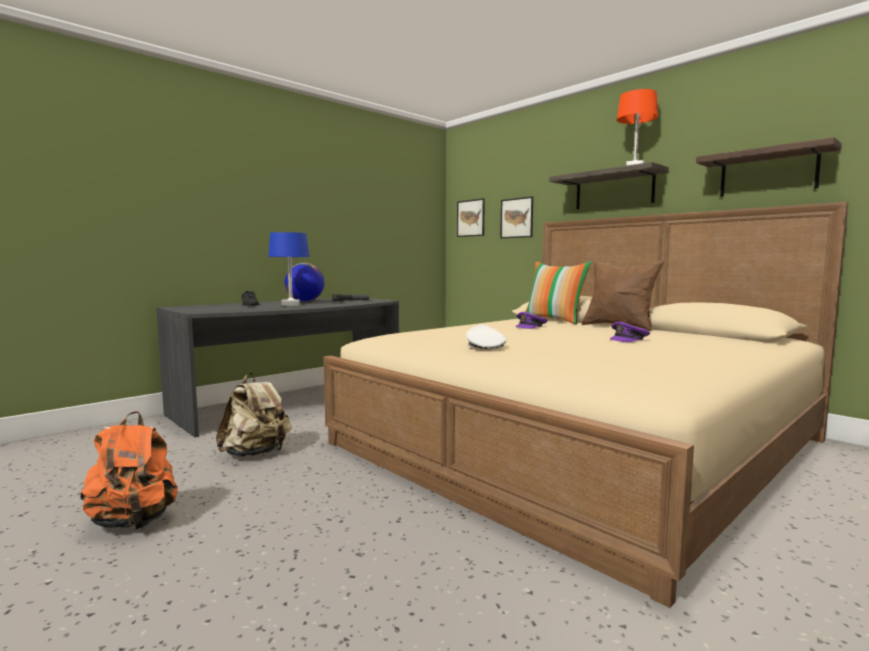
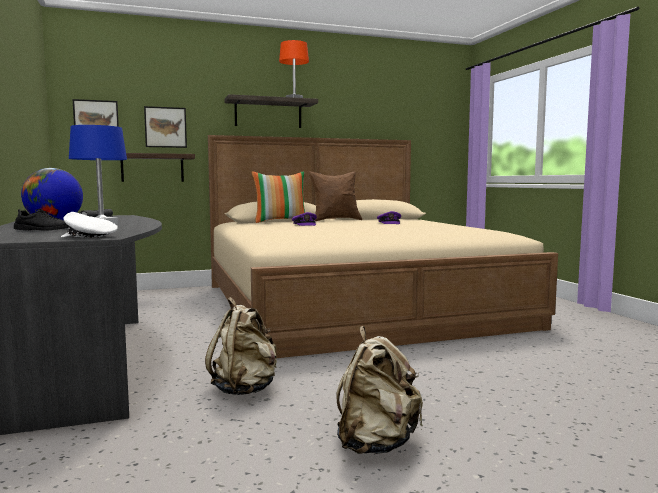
camera: 65 degrees left, 0 degrees up
orange backpack [80,411,178,529] -> beige backpack [337,326,423,454]
white cap [466,325,506,349] -> white cap moved to [61,212,118,237]
shelf [696,137,842,197] -> shelf moved to [121,153,195,182]

